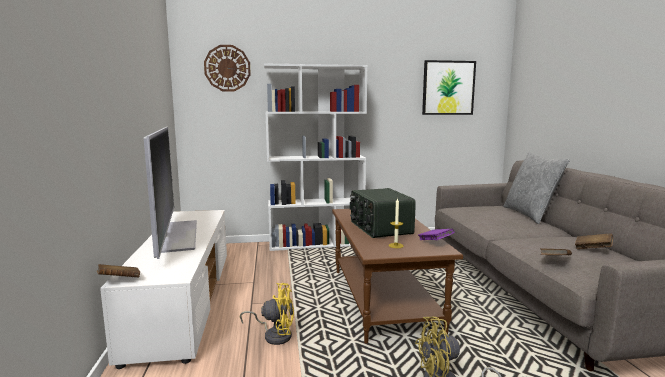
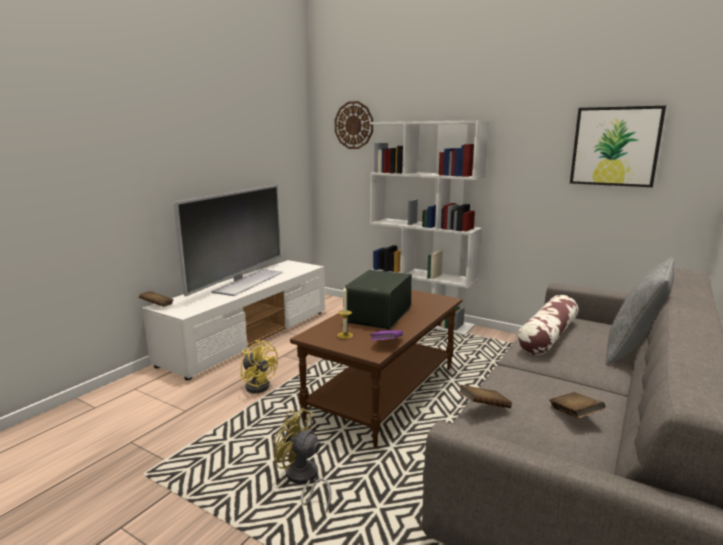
camera: 40 degrees right, 5 degrees up
none -> pillow [517,295,578,355]

